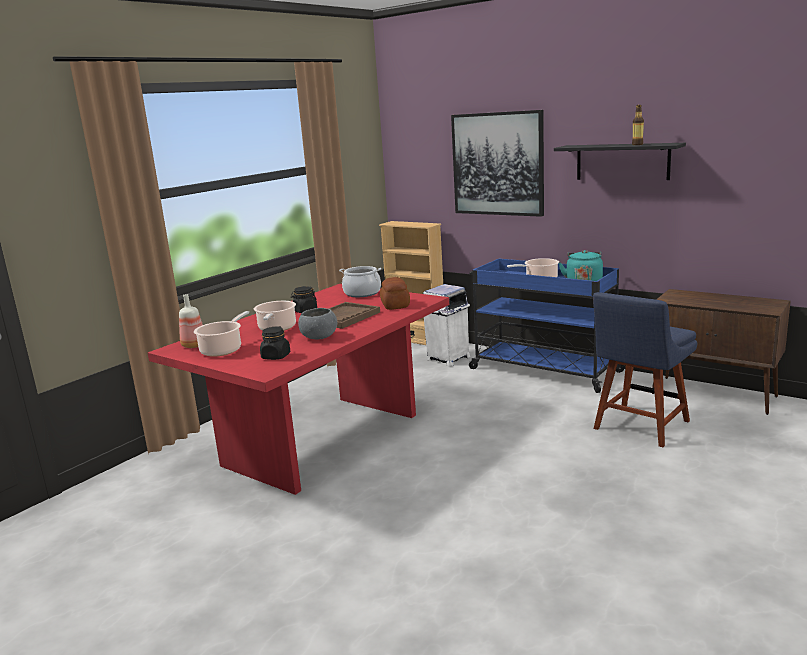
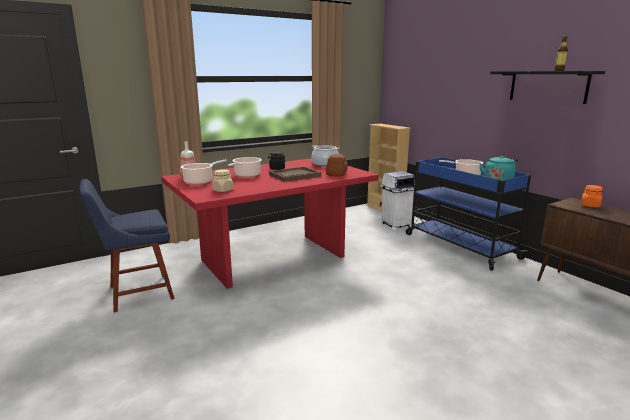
camera: 20 degrees right, 0 degrees up
black jar [260,326,290,360] -> beige jar [212,169,234,192]
grey bowl [298,308,337,339] -> none
picture [451,110,544,217] -> none
blue chair [593,292,697,447] -> blue chair moved to [79,179,175,313]
none -> orange jar [581,185,603,207]

